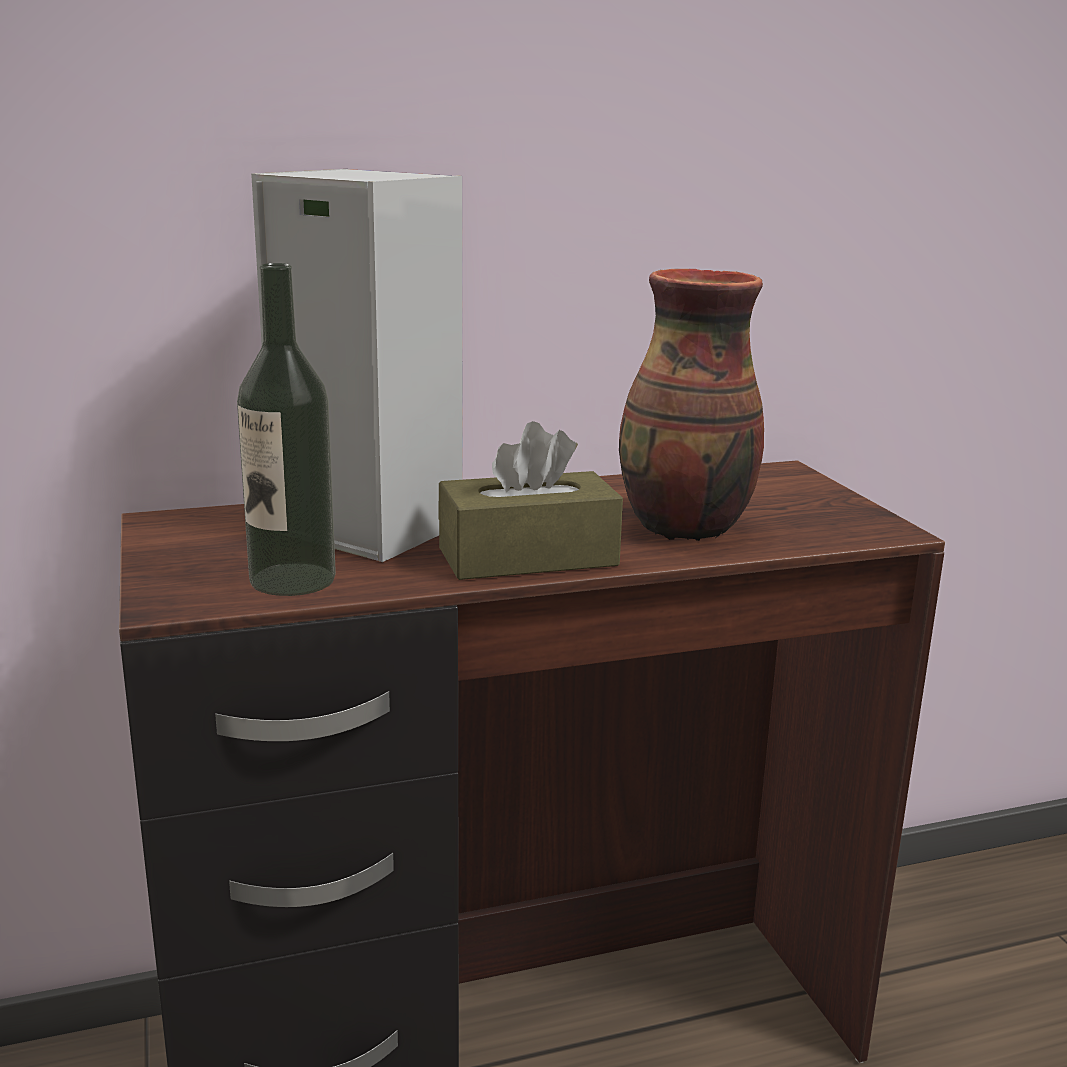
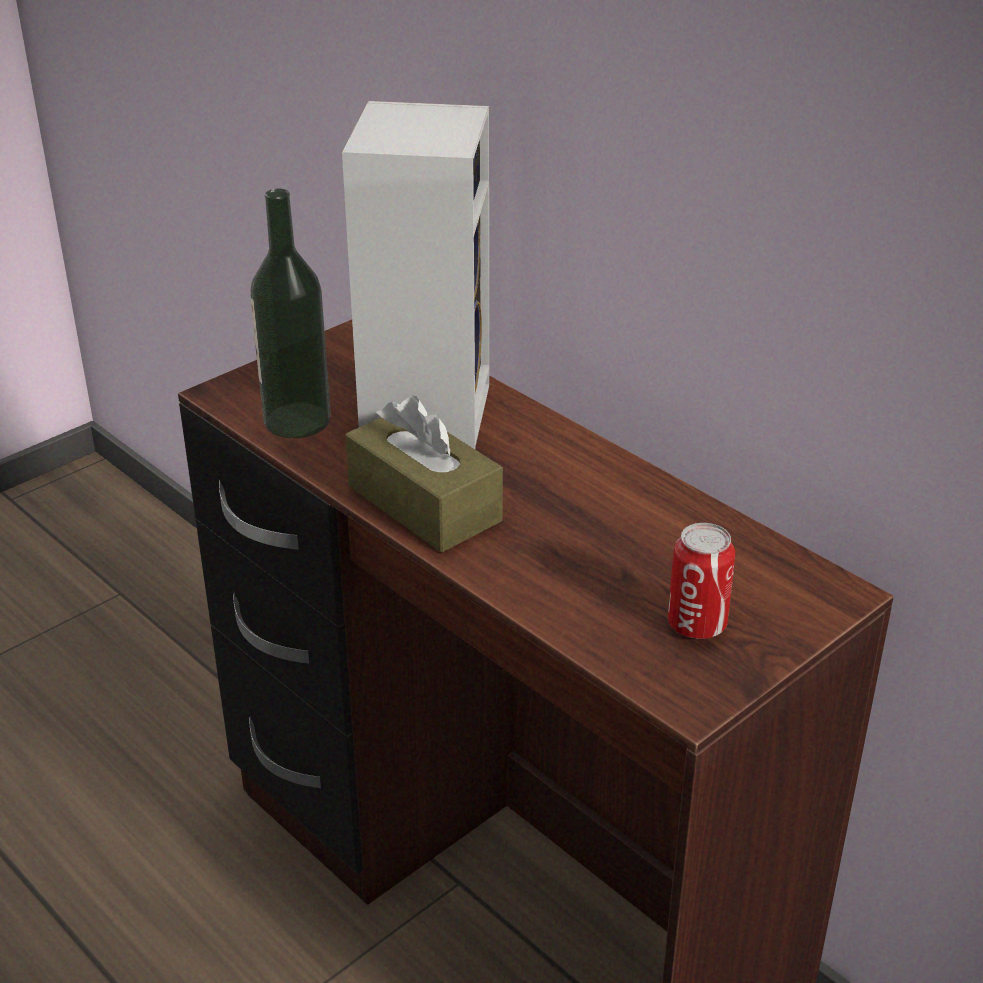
camera: 65 degrees right, 15 degrees up
vase [619,269,764,541] -> none
none -> can [668,523,735,639]

